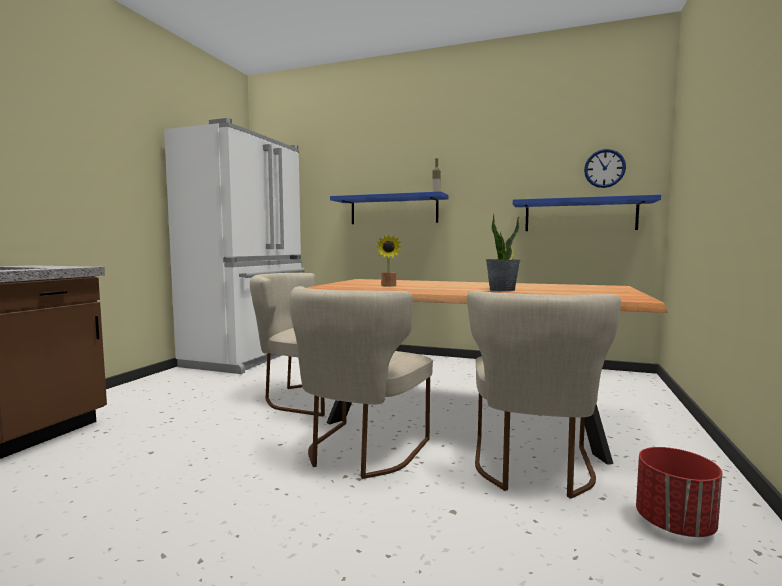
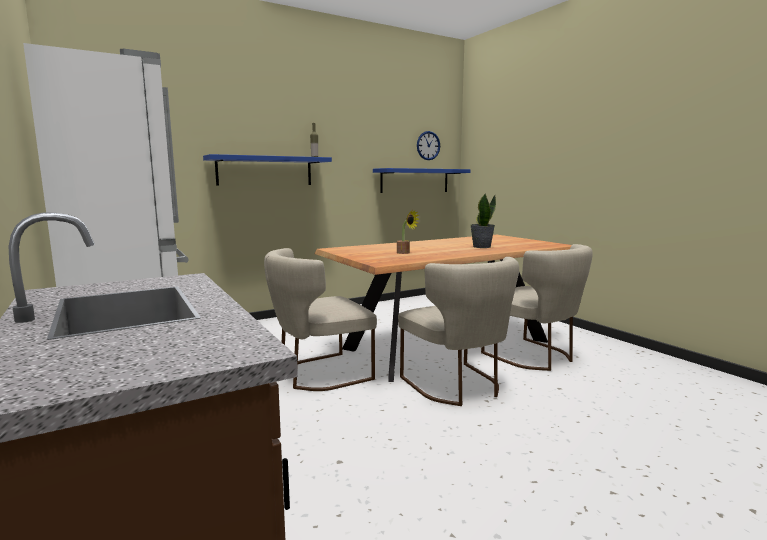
camera: 50 degrees left, 5 degrees up
red planter [636,447,722,537] -> none

